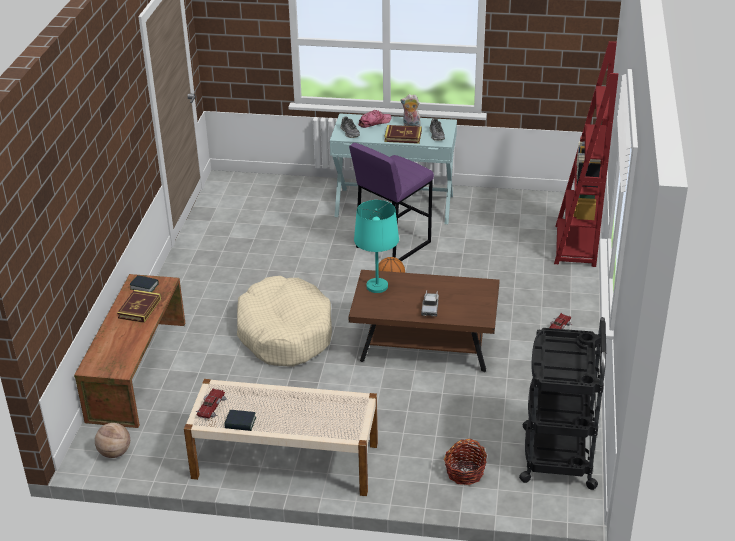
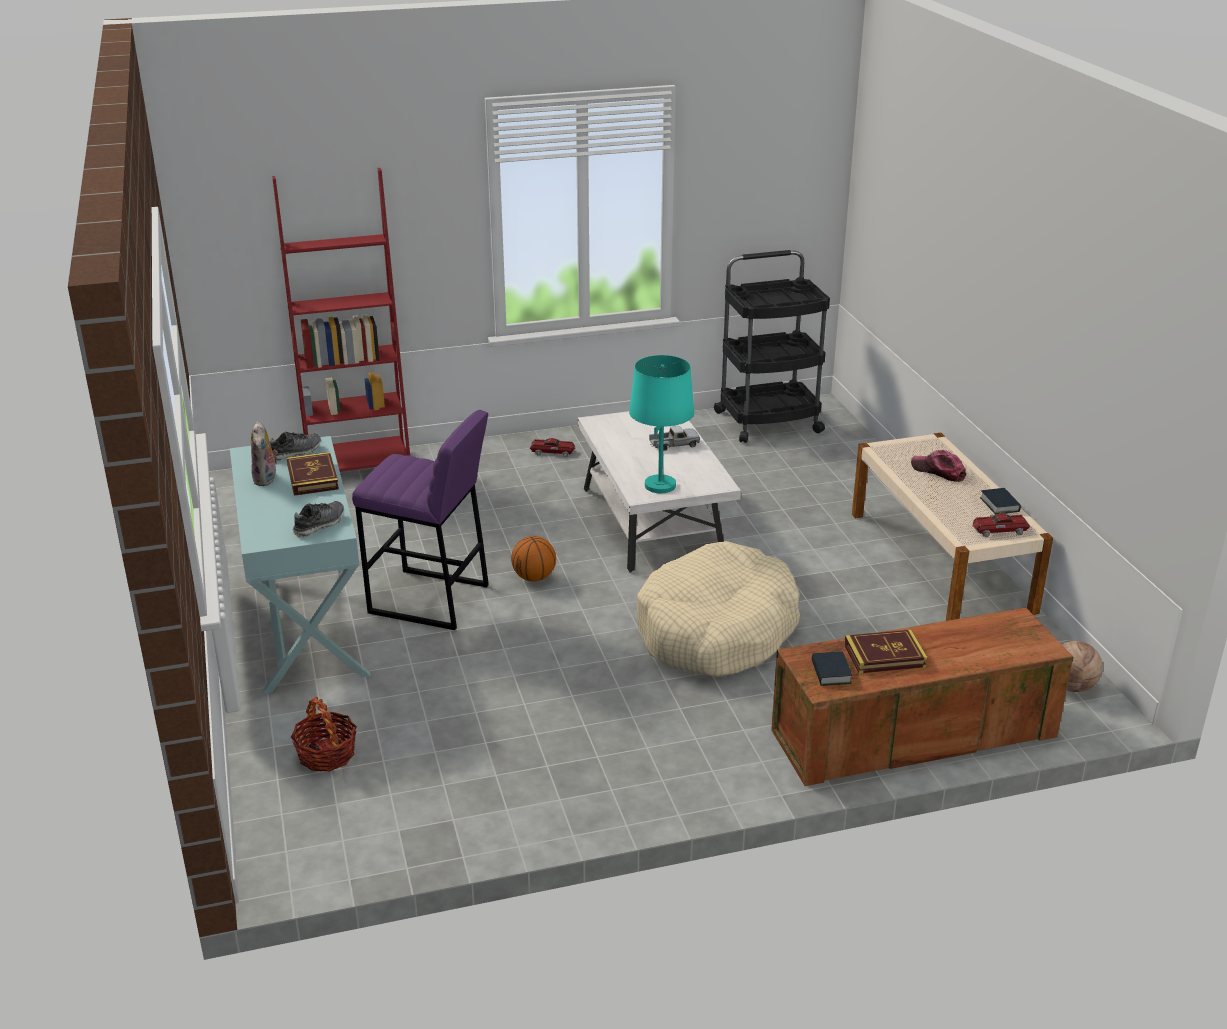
camera: 115 degrees left, 5 degrees down
brown coffee table [349,270,500,372] -> white coffee table [578,411,741,572]
cap [358,110,392,128] -> cap moved to [911,450,966,482]
basket [444,439,487,485] -> basket moved to [291,697,357,772]

